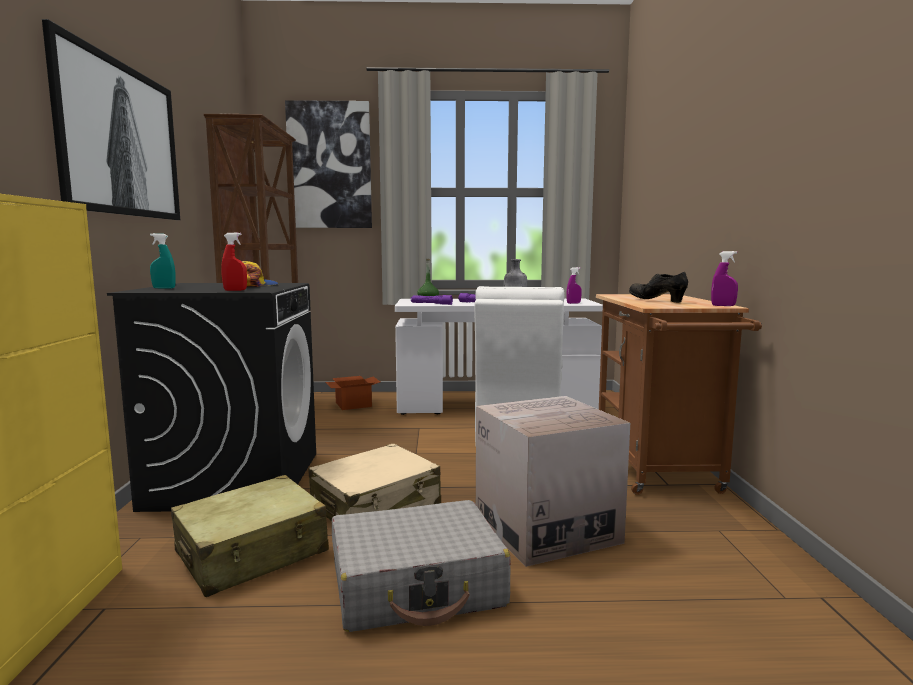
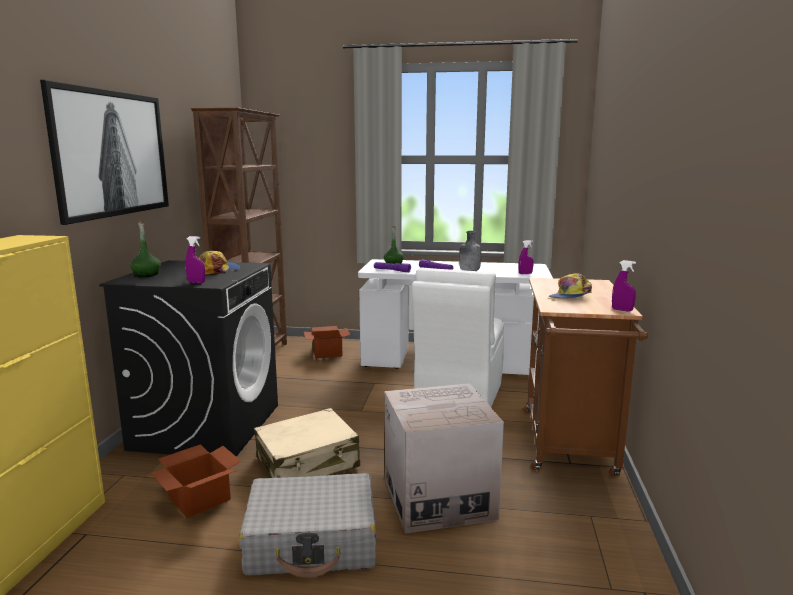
camera: 10 degrees right, 5 degrees up
turquoise spray bottle [150,233,176,289] -> green bottle [130,221,161,277]
beige suitcase [171,475,329,597] -> cardboard box [151,444,241,518]
red spray bottle [221,233,247,291] -> purple spray bottle [185,236,205,283]
picture [285,100,372,228] -> none
black shoe [629,272,688,303] -> cap [548,273,592,298]

